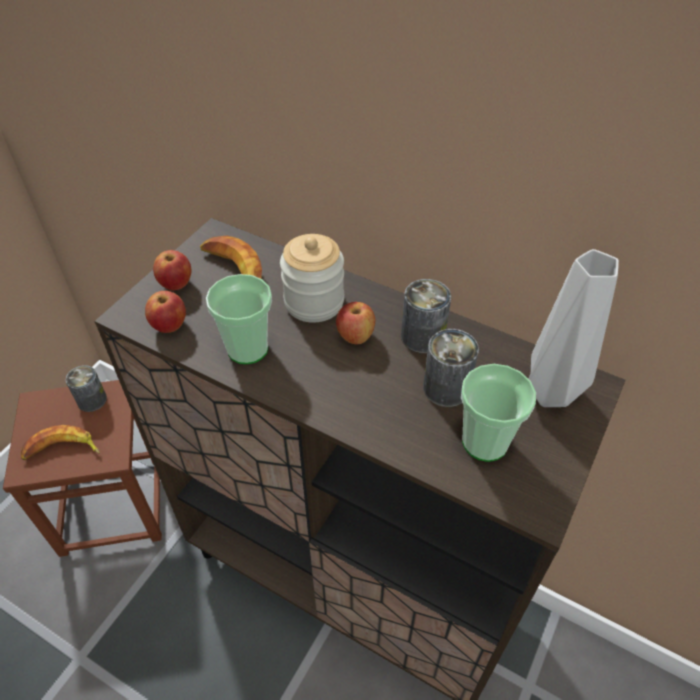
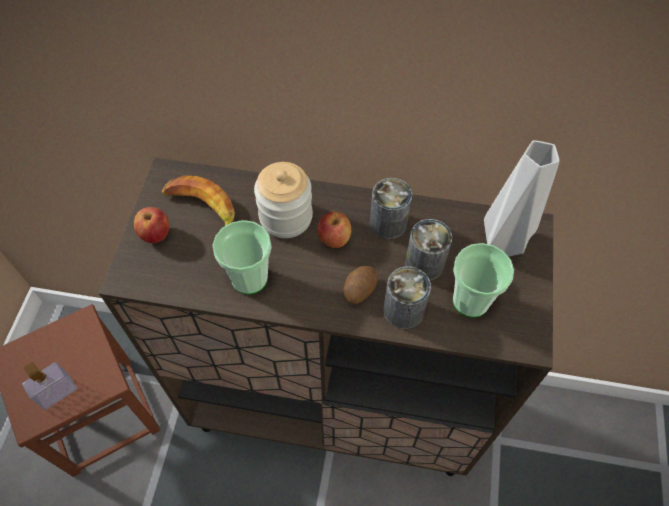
camera: 20 degrees left, 10 degrees up
banana [21,425,100,460] -> soap dispenser [22,362,77,410]
can [66,365,107,412] -> can moved to [384,266,431,329]
apple [145,291,186,333] -> none
none -> potato [343,266,378,304]

